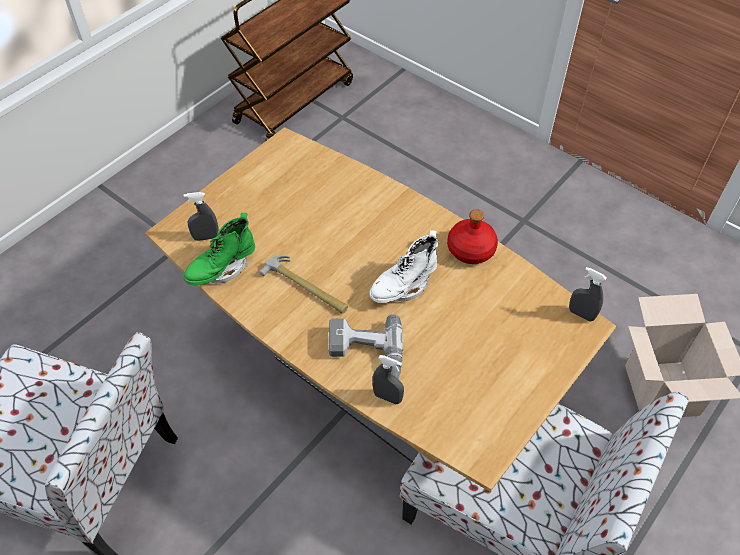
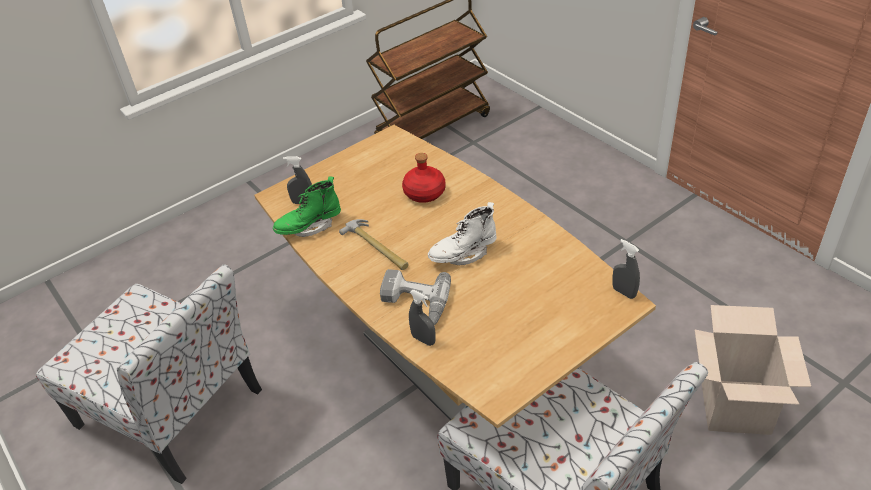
camera: 15 degrees right, 10 degrees down
red bottle [447,209,498,264] -> red bottle moved to [402,153,446,203]

